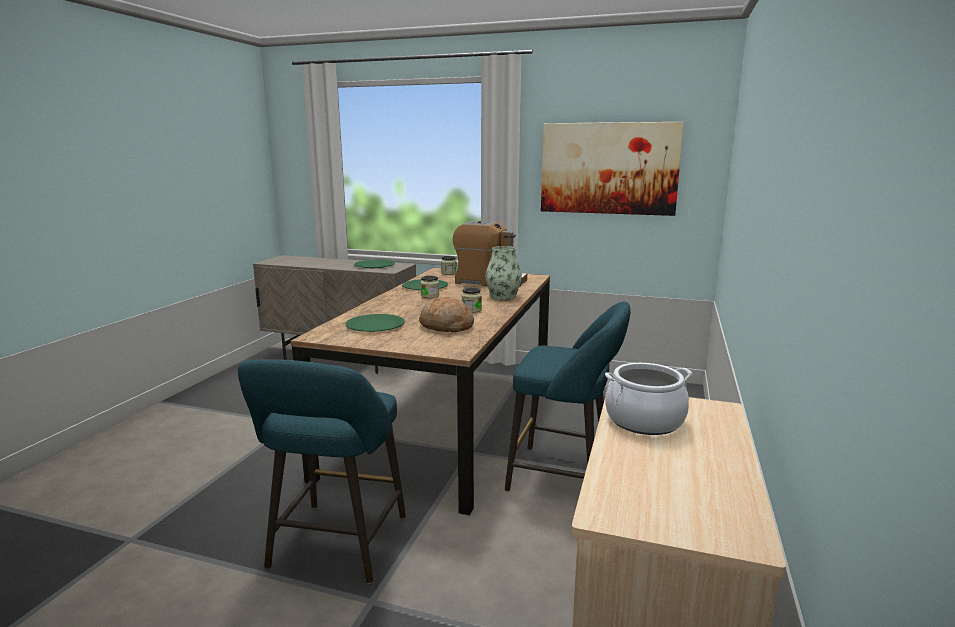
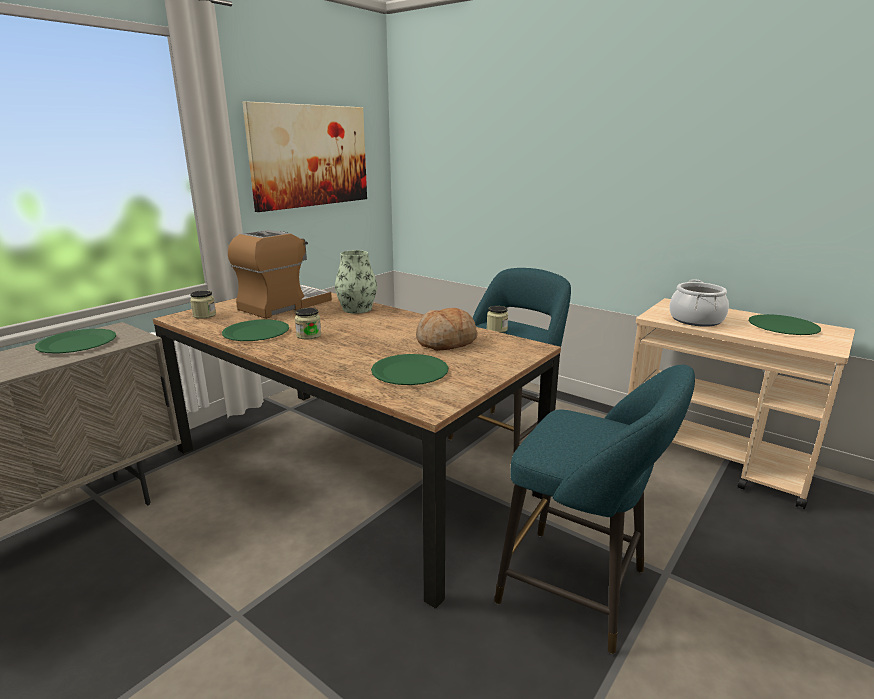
camera: 70 degrees left, 5 degrees up
jar [462,287,482,313] -> jar moved to [487,306,508,333]
none -> green plate [749,314,821,335]

